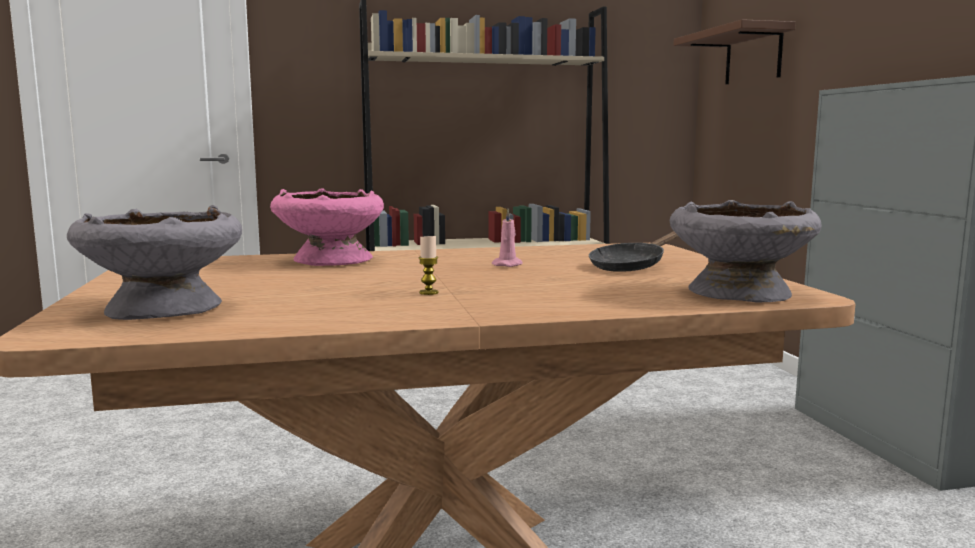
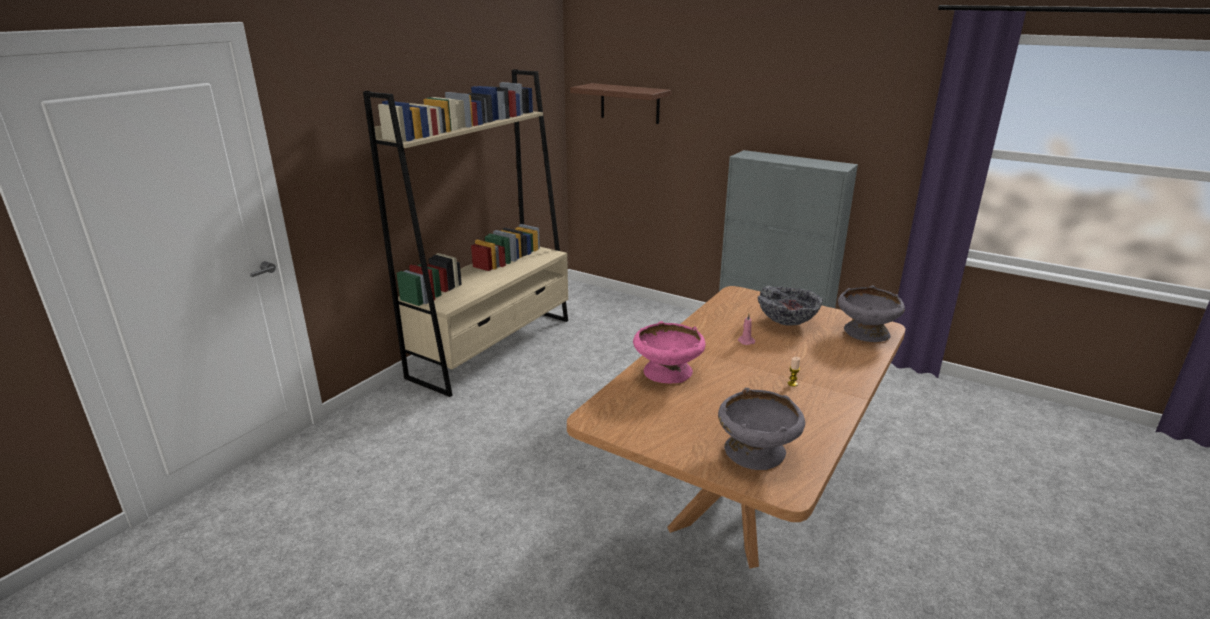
camera: 45 degrees left, 15 degrees up
black frying pan [589,231,679,272] -> bowl [758,286,823,326]

